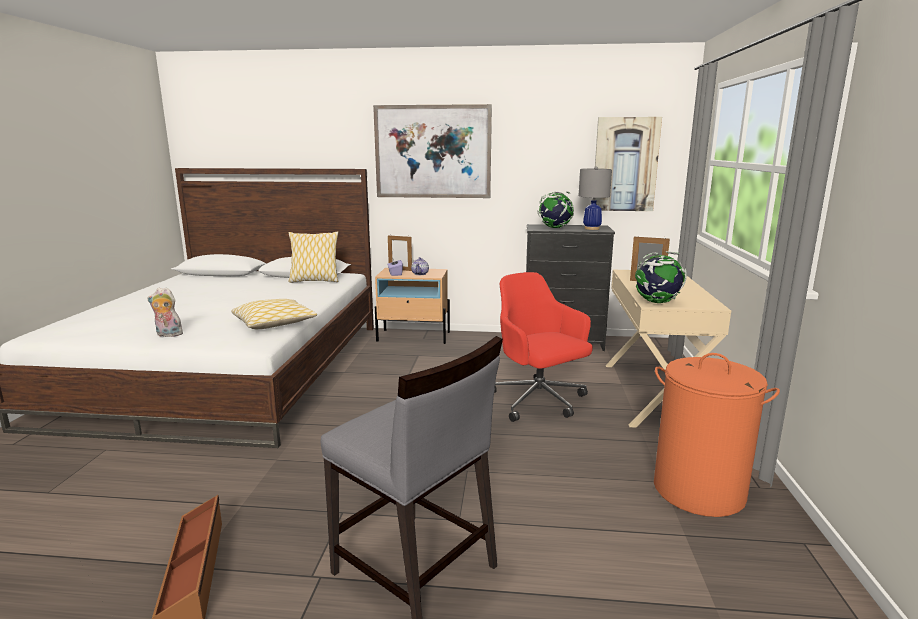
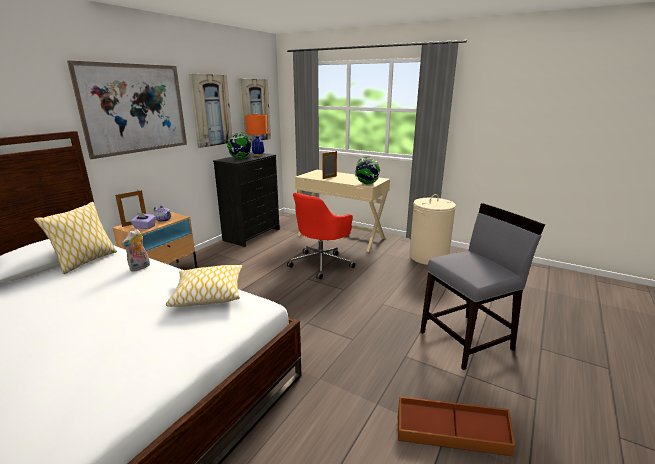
camera: 65 degrees left, 5 degrees up
plush toy [147,287,183,337] -> plush toy moved to [121,229,150,272]
red office chair [494,272,593,422] -> red office chair turned 45 degrees counterclockwise [287,192,355,280]
grey table lamp [579,167,612,230] -> orange table lamp [245,113,267,156]
orange laundry basket [654,353,780,517] -> beige laundry basket [409,194,456,265]
none -> picture [189,74,232,148]

